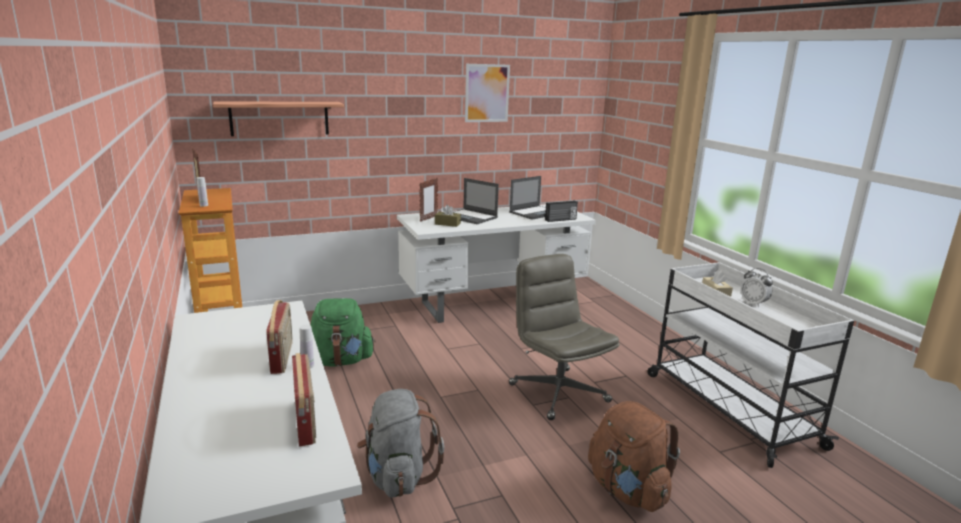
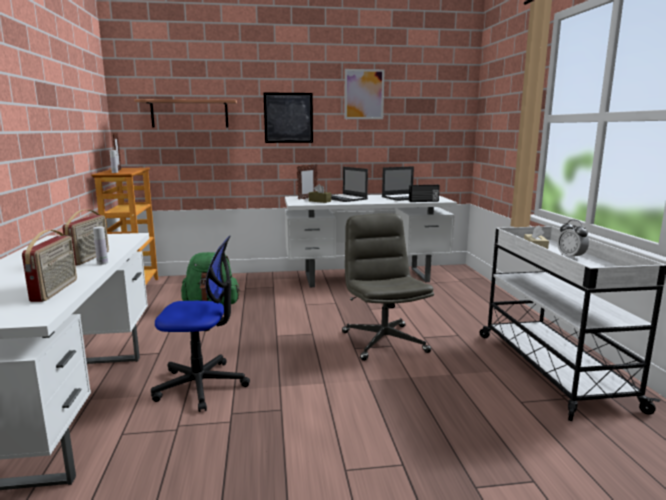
camera: 15 degrees right, 5 degrees down
grey backpack [357,389,444,498] -> office chair [151,236,250,412]
brown backpack [588,401,680,512] -> none
none -> picture [264,92,313,143]

